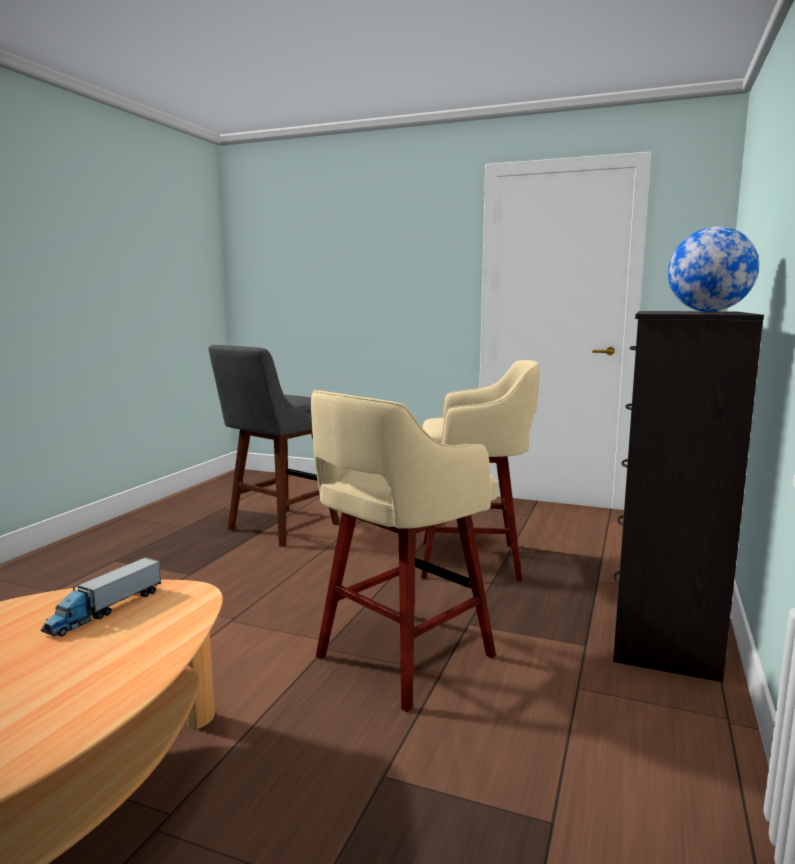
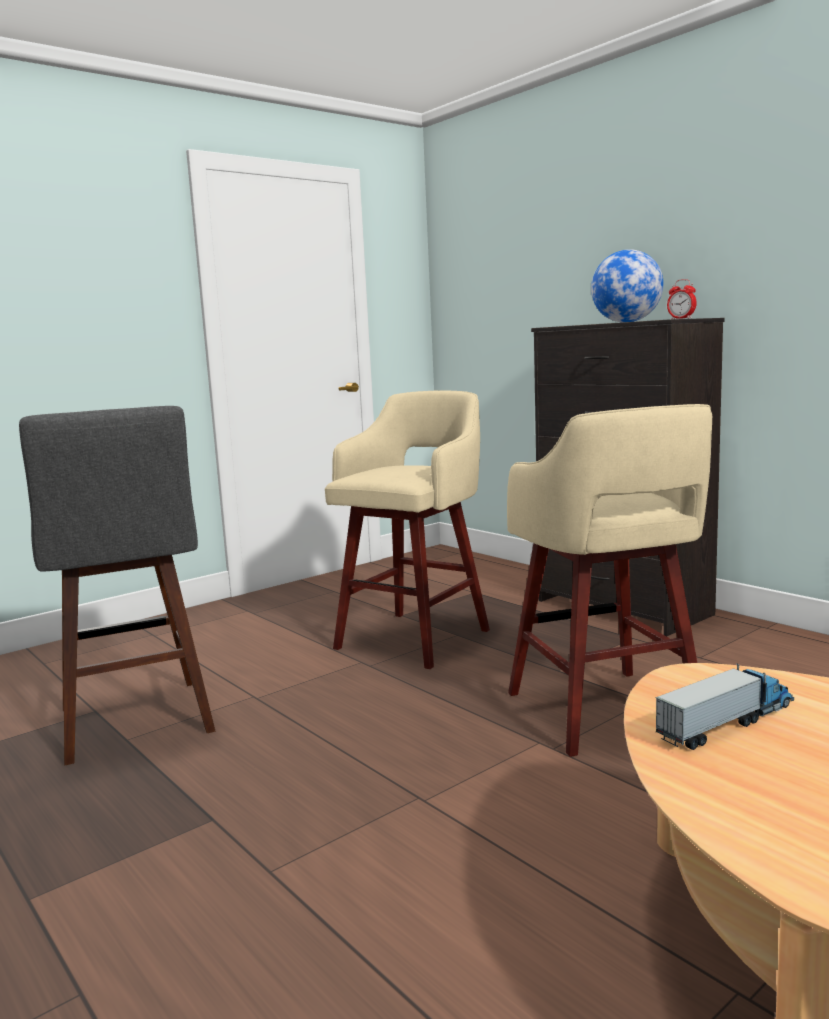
camera: 60 degrees left, 0 degrees up
toy truck [41,557,161,637] -> toy truck turned 90 degrees counterclockwise [655,663,794,750]
none -> alarm clock [667,279,697,319]

